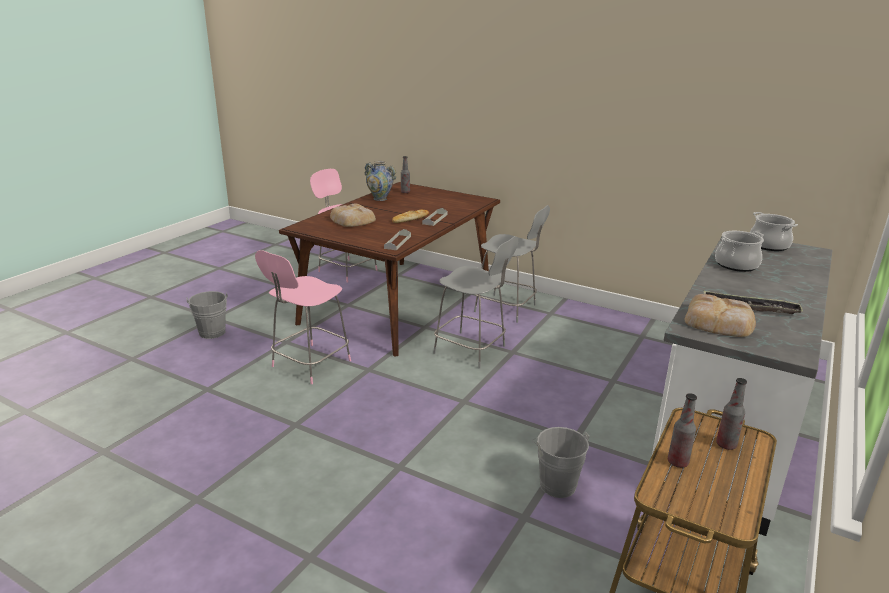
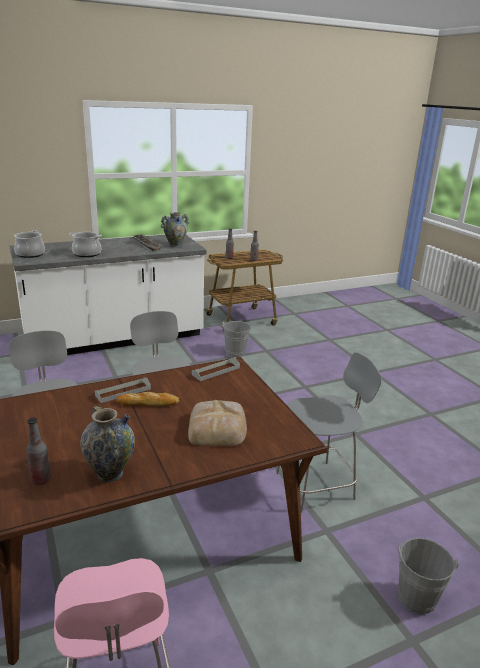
camera: 145 degrees left, 0 degrees up
pink chair [255,250,351,384] -> grey chair [276,352,381,513]
bread [685,294,756,337] -> vase [161,212,189,247]

